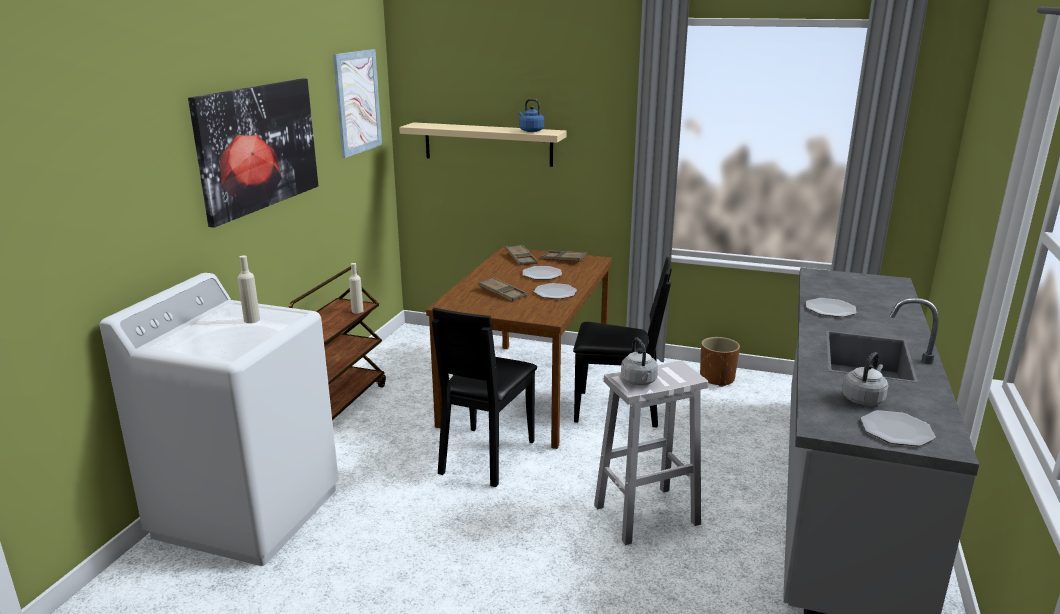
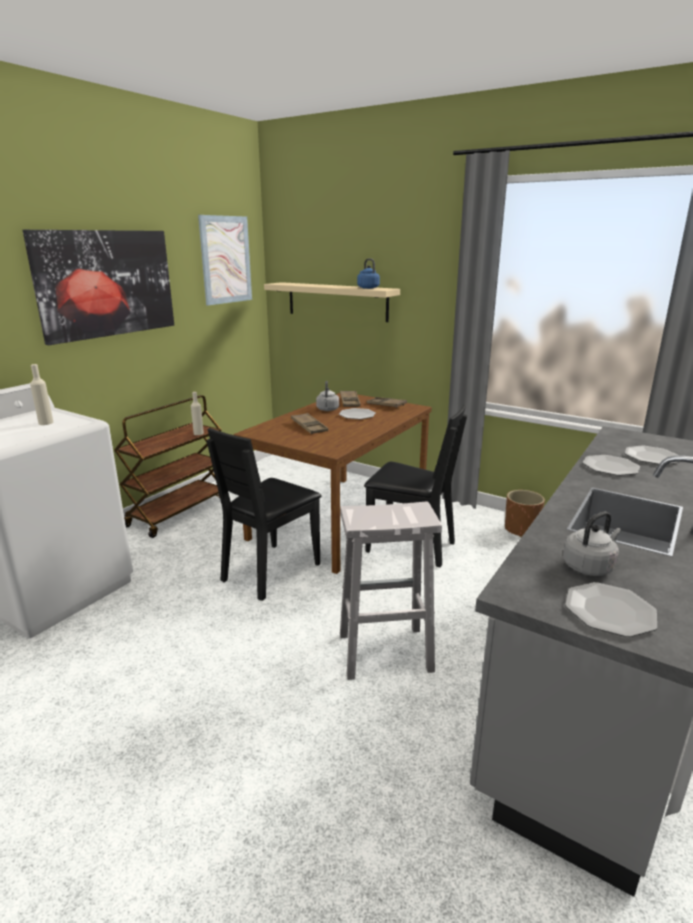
camera: 15 degrees right, 0 degrees up
plate [534,283,577,299] -> plate moved to [625,446,679,464]
grey kettle [621,337,658,386] -> grey kettle moved to [316,381,339,411]

